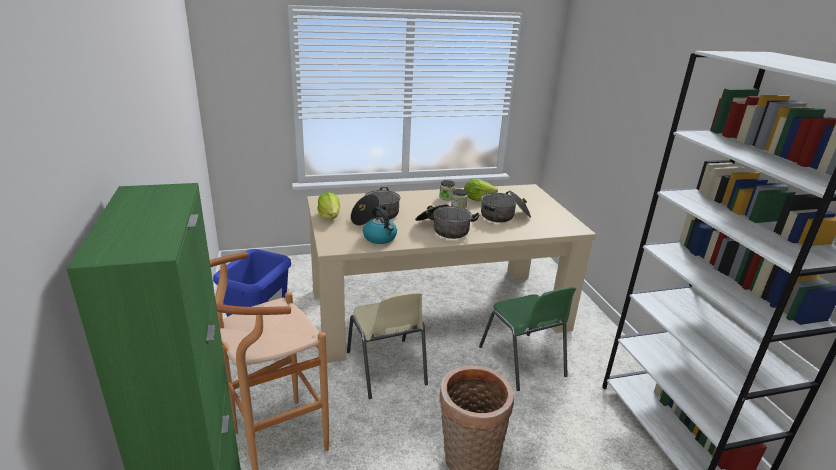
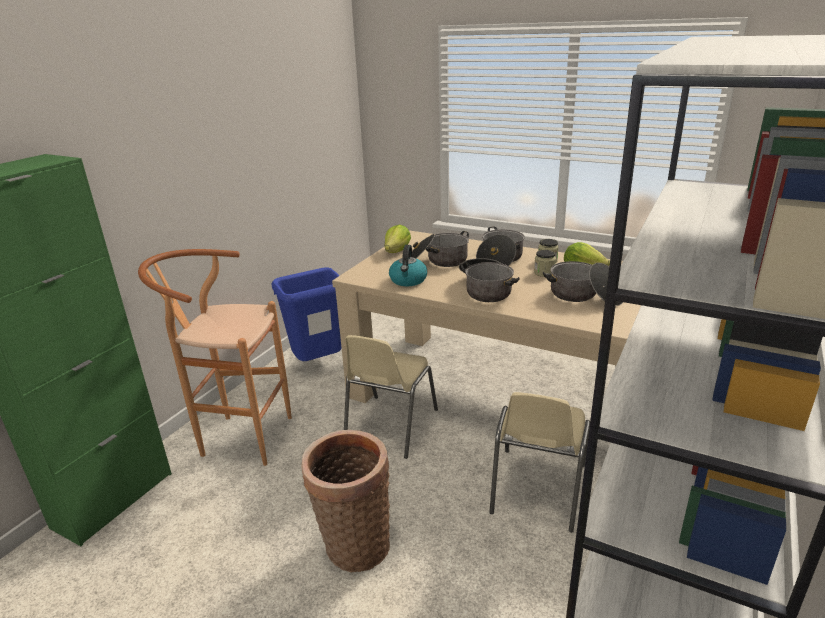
camera: 45 degrees right, 0 degrees up
green chair [479,286,576,391] -> beige chair [489,392,590,532]
none -> cooking pot [476,226,525,266]

